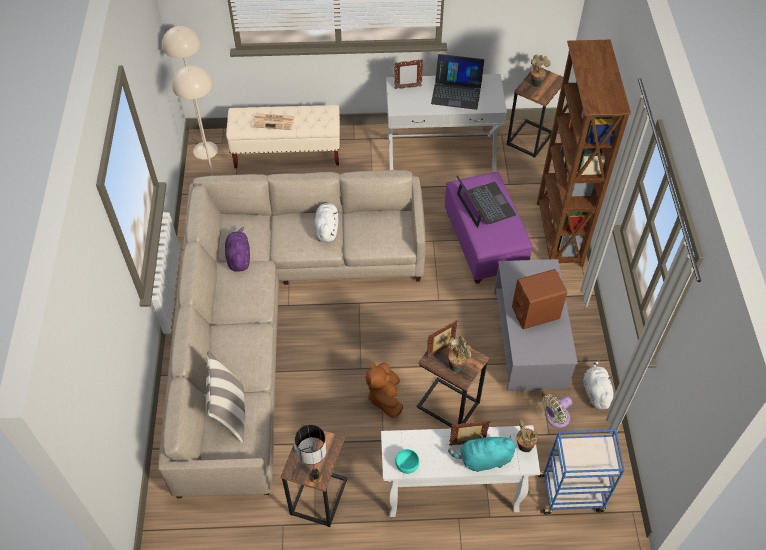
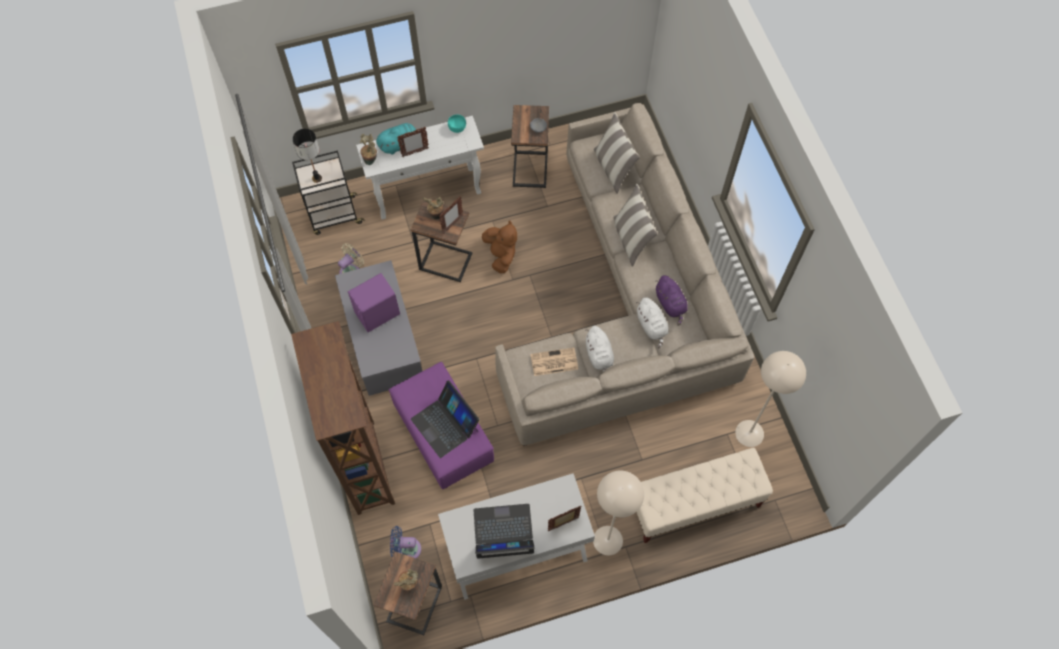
camera: 165 degrees right, 10 degrees up
beige floor lamp [162,26,218,160] -> beige floor lamp moved to [593,470,644,555]
newspaper [252,113,295,130] -> newspaper moved to [530,348,578,376]
table lamp [295,425,327,483] -> table lamp moved to [292,129,322,183]
brown speaker [512,269,567,329] -> purple speaker [348,273,400,332]
blue cart [535,429,624,514] -> black cart [292,151,365,235]
white plush toy [583,360,614,410] -> white plush toy moved to [636,297,668,348]
none -> blue fan [390,526,421,558]
none -> pillow [613,184,658,266]

